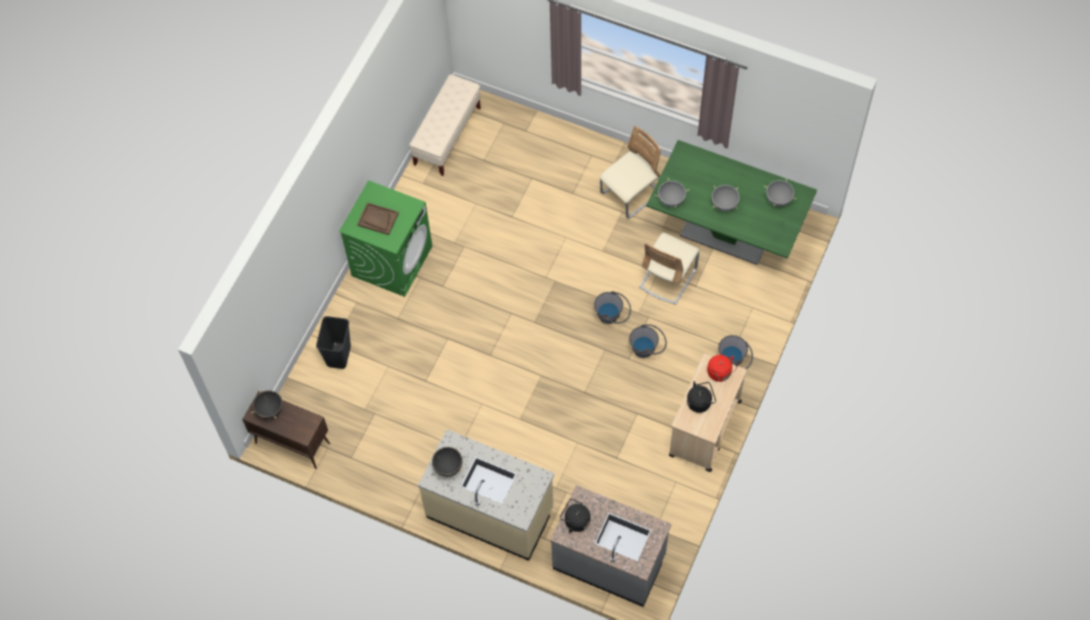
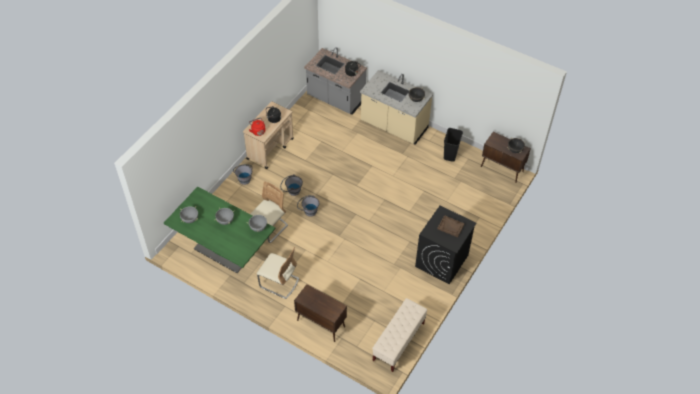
camera: 175 degrees left, 10 degrees down
black trash can [316,316,351,369] -> black trash can moved to [444,128,463,162]
green washing machine [339,180,432,297] -> black washing machine [415,205,477,284]
beige chair [600,126,661,219] -> beige chair turned 120 degrees counterclockwise [257,247,299,299]
none -> brown cabinet [294,284,347,342]

